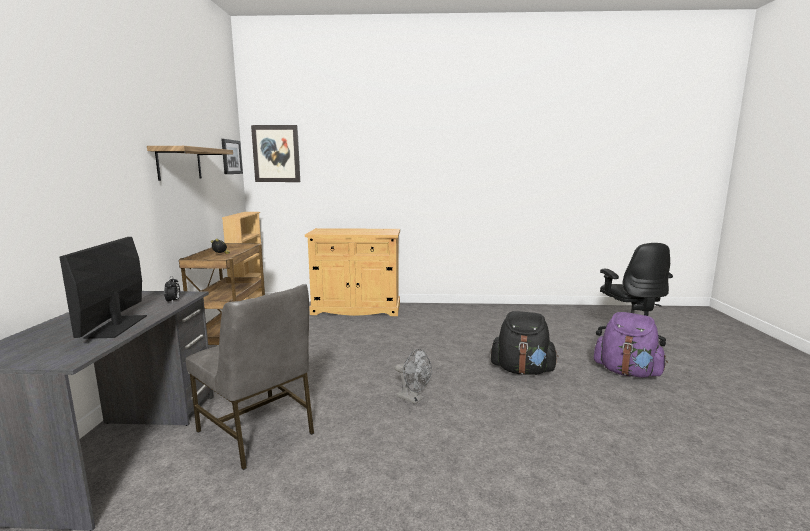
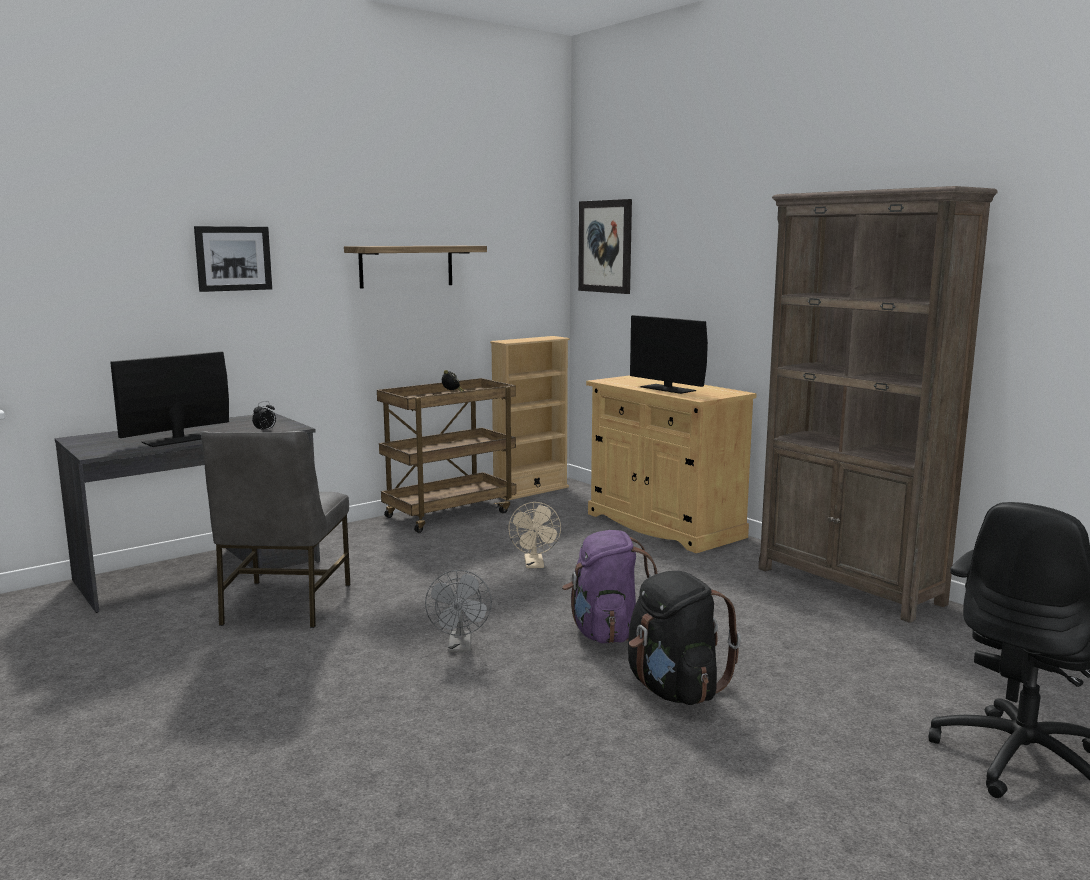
camera: 50 degrees right, 0 degrees up
picture [221,139,243,174] -> picture moved to [194,226,272,292]
purple backpack [594,312,668,378] -> purple backpack moved to [562,530,657,643]
none -> beige fan [508,502,561,568]
none -> monitor [630,315,708,394]
none -> brown bookcase [758,186,998,623]

